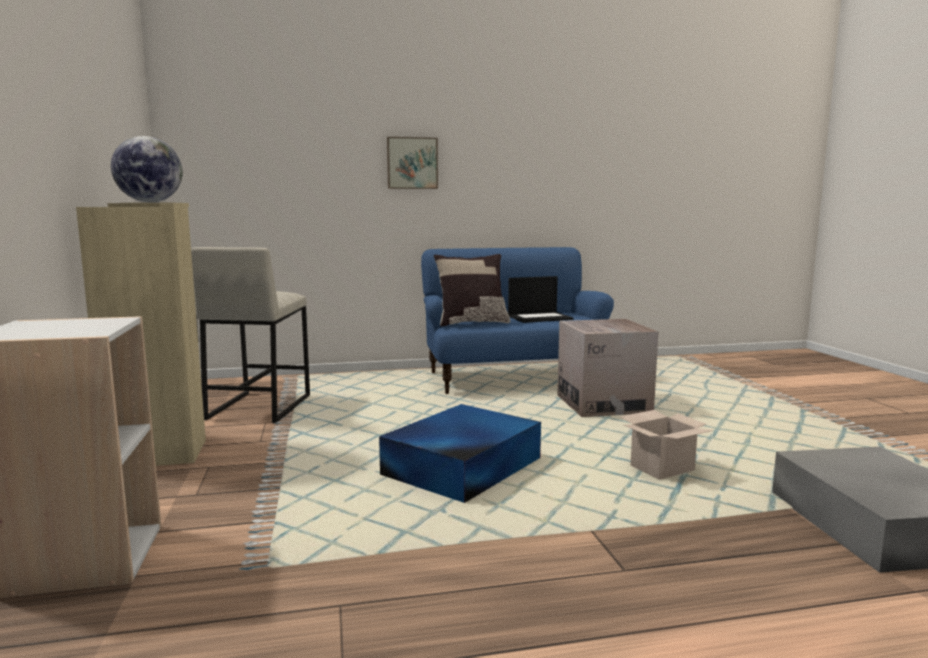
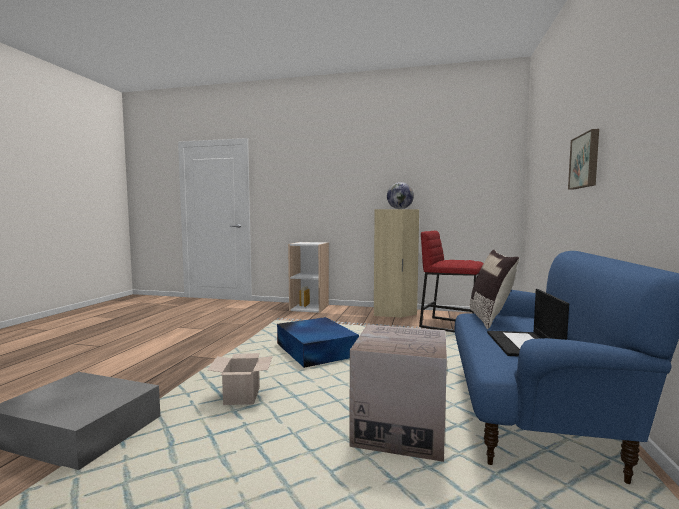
camera: 115 degrees right, 5 degrees down
beige stool [191,247,310,423] -> red stool [419,231,484,332]

